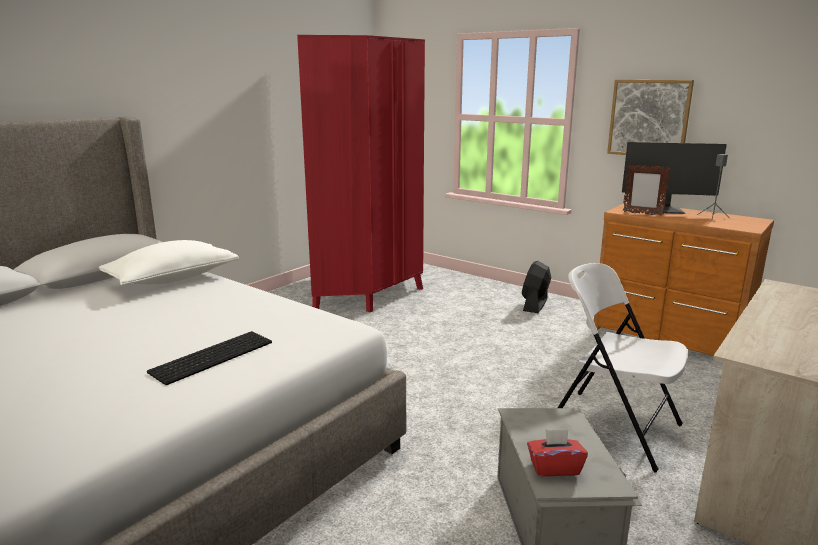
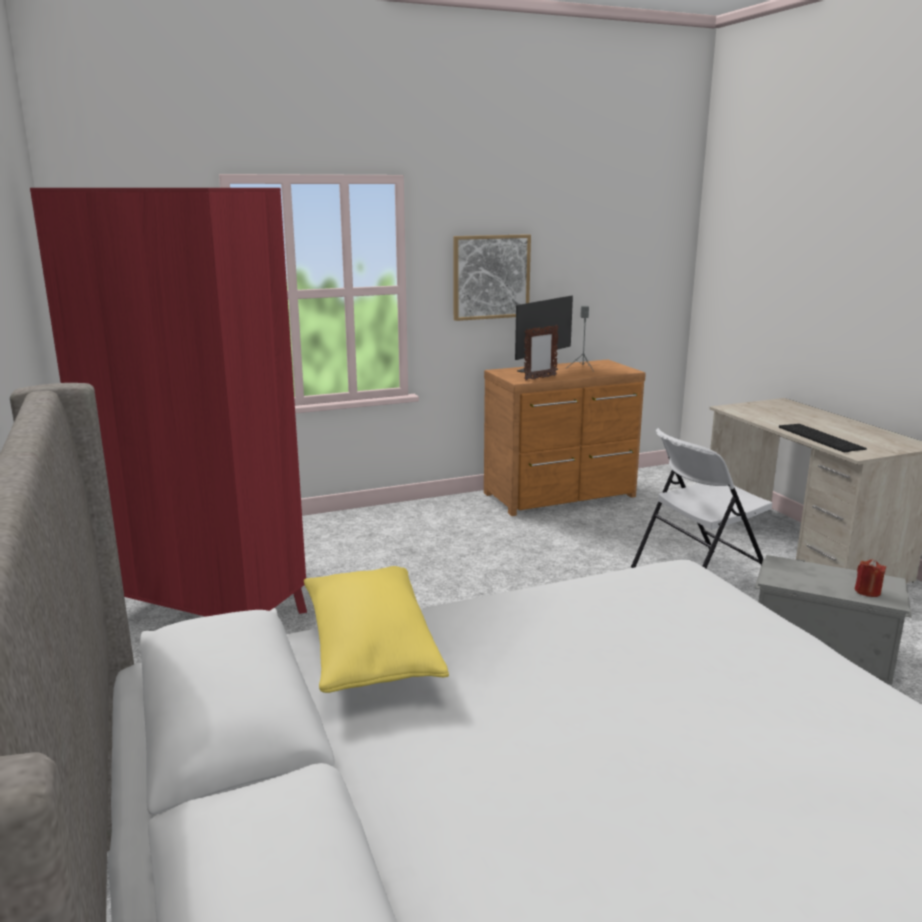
camera: 60 degrees left, 0 degrees up
white pillow [99,240,239,286] -> yellow pillow [304,566,449,693]
keyboard [147,331,272,385] -> keyboard moved to [779,424,867,452]
black fan [522,261,551,313] -> none
red tissue box [527,430,588,477] -> red candle [855,559,886,597]

